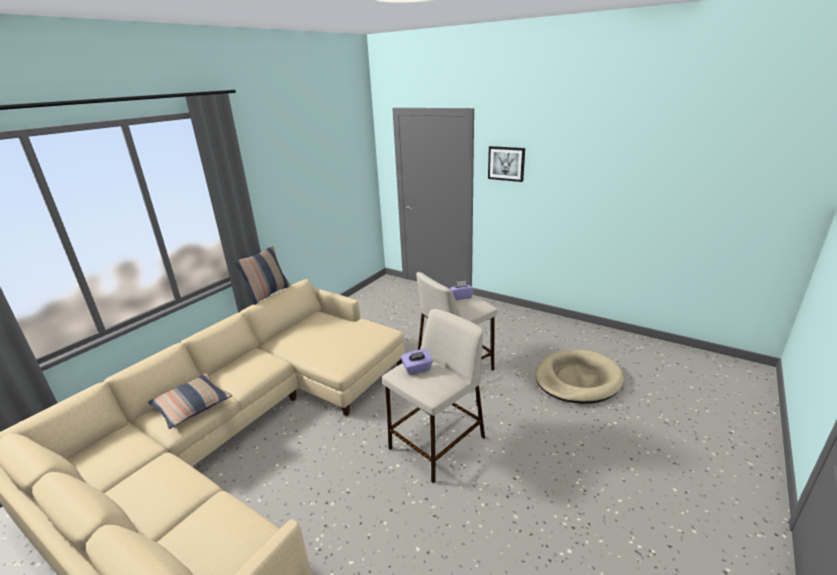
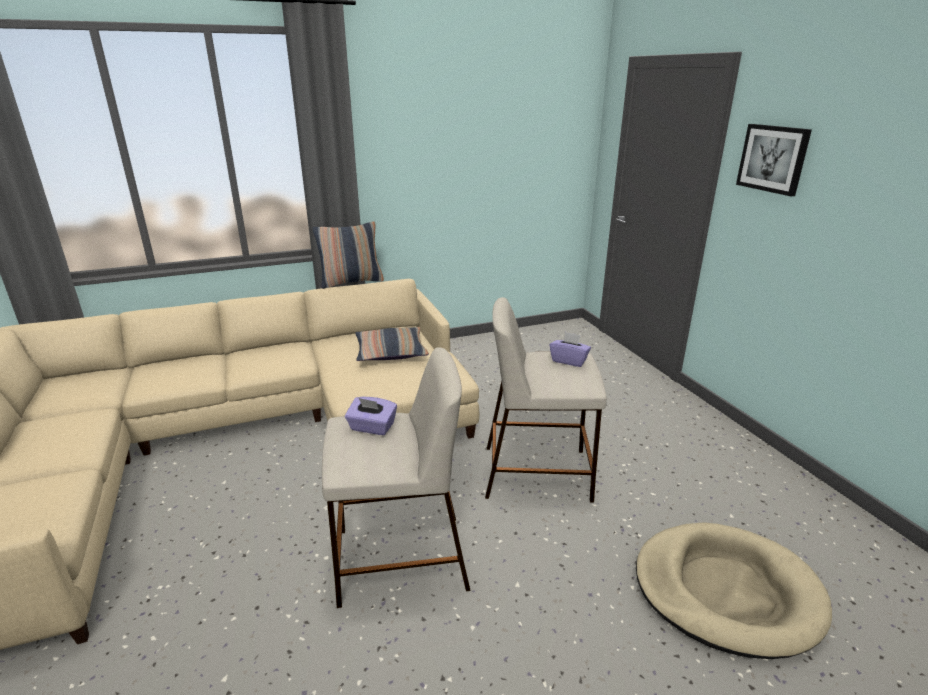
camera: 35 degrees right, 0 degrees up
pillow [148,373,232,429] -> pillow moved to [355,327,429,361]

